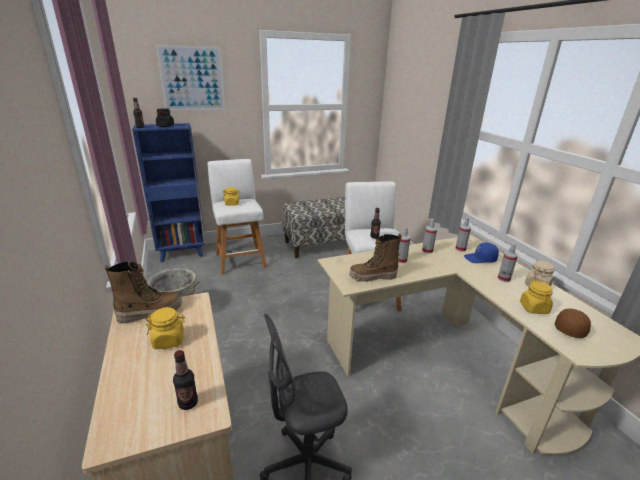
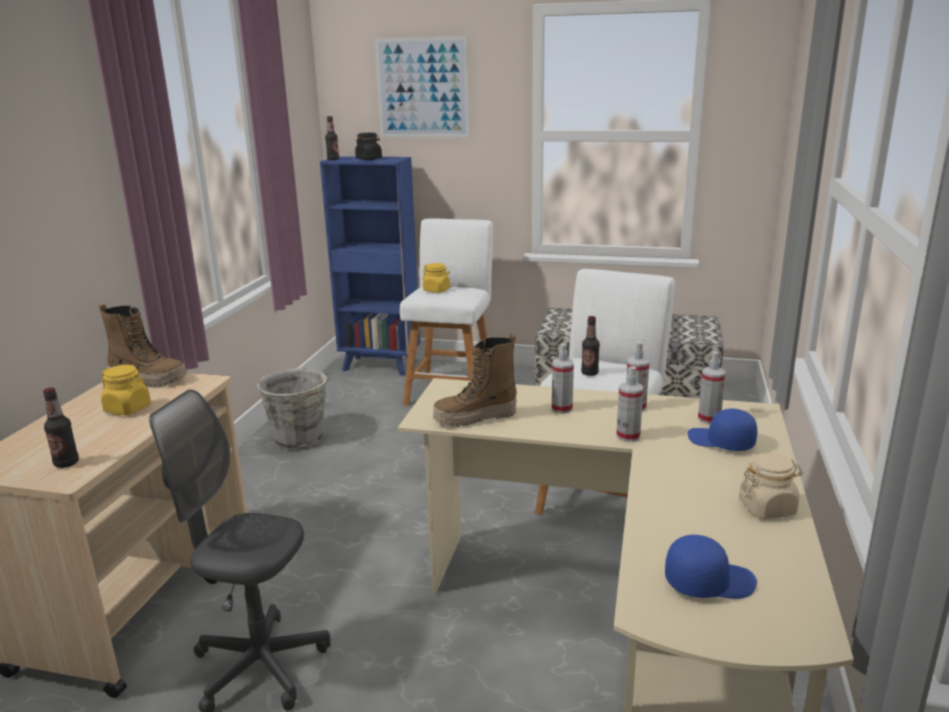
camera: 35 degrees right, 5 degrees down
boot [349,233,402,282] -> boot turned 45 degrees counterclockwise [433,333,517,427]
spray bottle [498,243,518,282] -> spray bottle moved to [616,367,643,442]
yellow jar [520,280,553,314] -> none
brown cap [555,309,591,338] -> blue cap [665,535,757,599]

